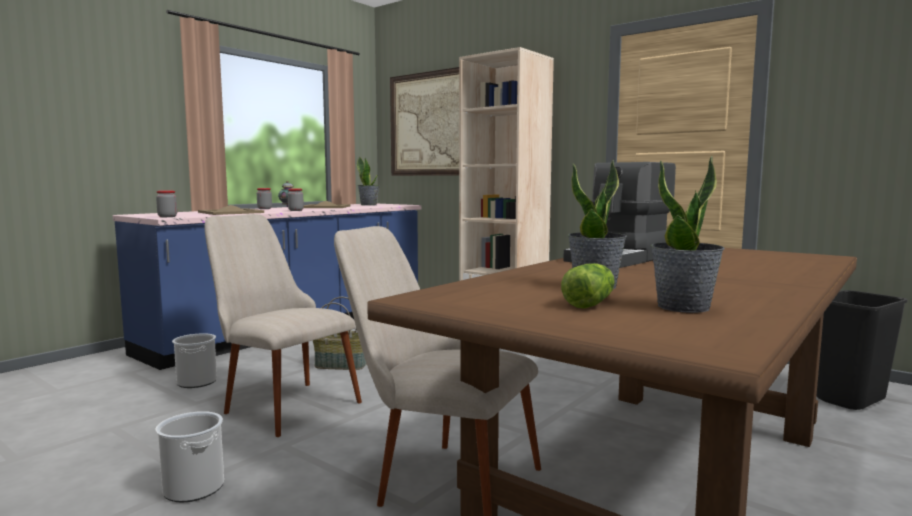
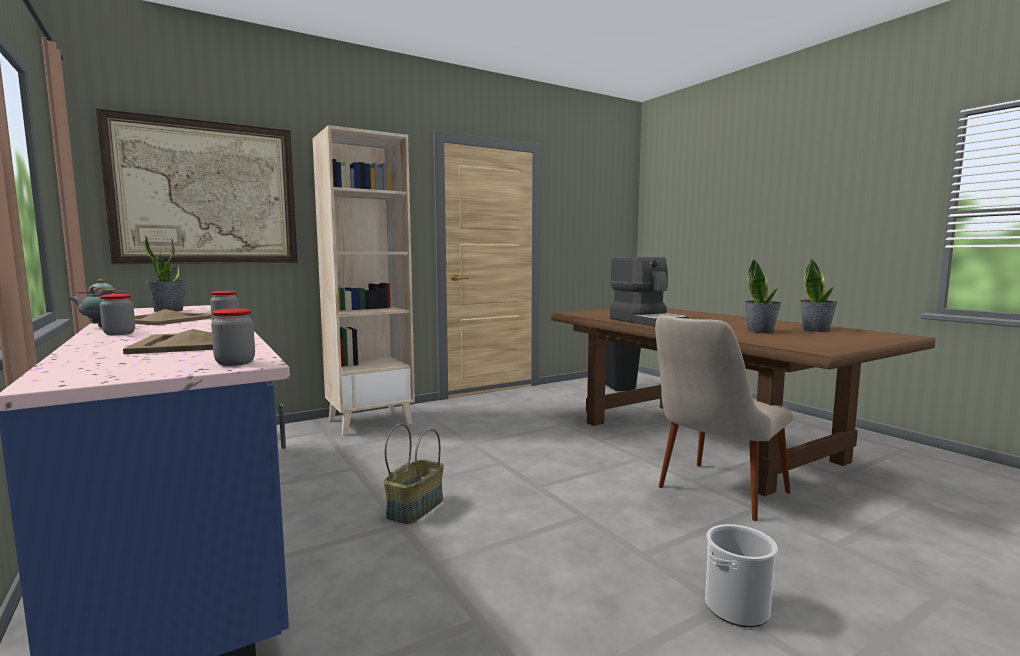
camera: 70 degrees left, 0 degrees up
bucket [172,333,217,388] -> none
beige chair [204,214,362,437] -> none
lettuce [561,263,615,309] -> none

